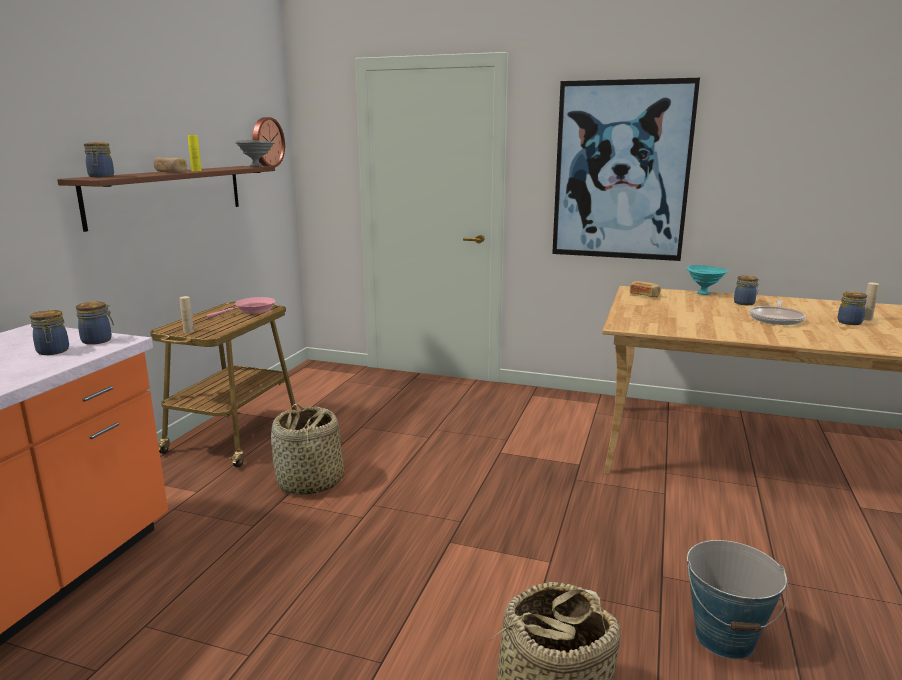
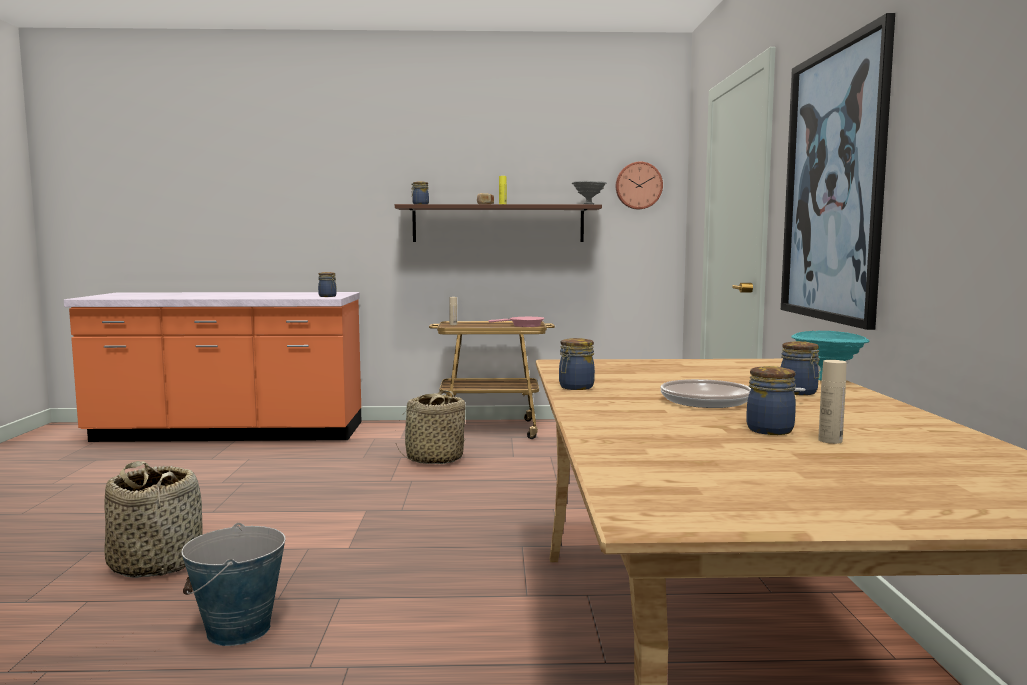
camera: 70 degrees right, 10 degrees down
jar [30,310,69,355] -> jar moved to [559,338,595,390]
bread [630,281,661,297] -> none

